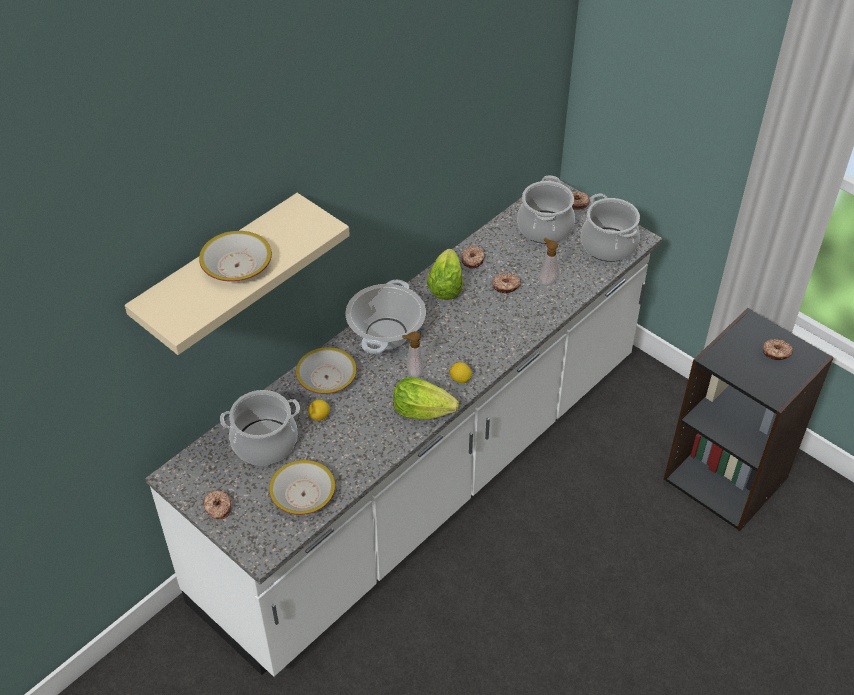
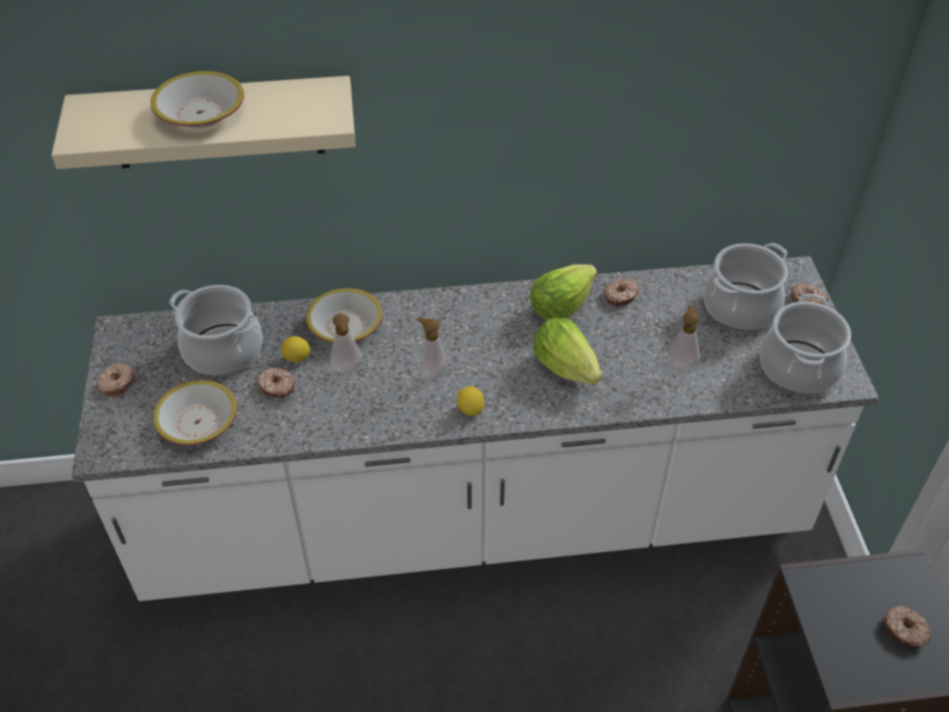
camera: 40 degrees right, 0 degrees up
cooking pot [346,280,426,354] -> none
lettuce [393,376,459,420] -> lettuce moved to [533,317,602,385]
donut [493,273,521,294] -> donut moved to [257,367,295,397]
none -> soap dispenser [330,314,362,373]

